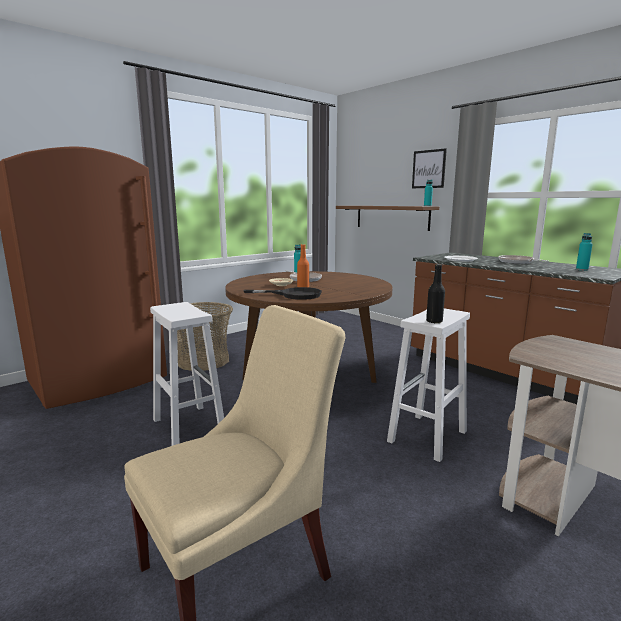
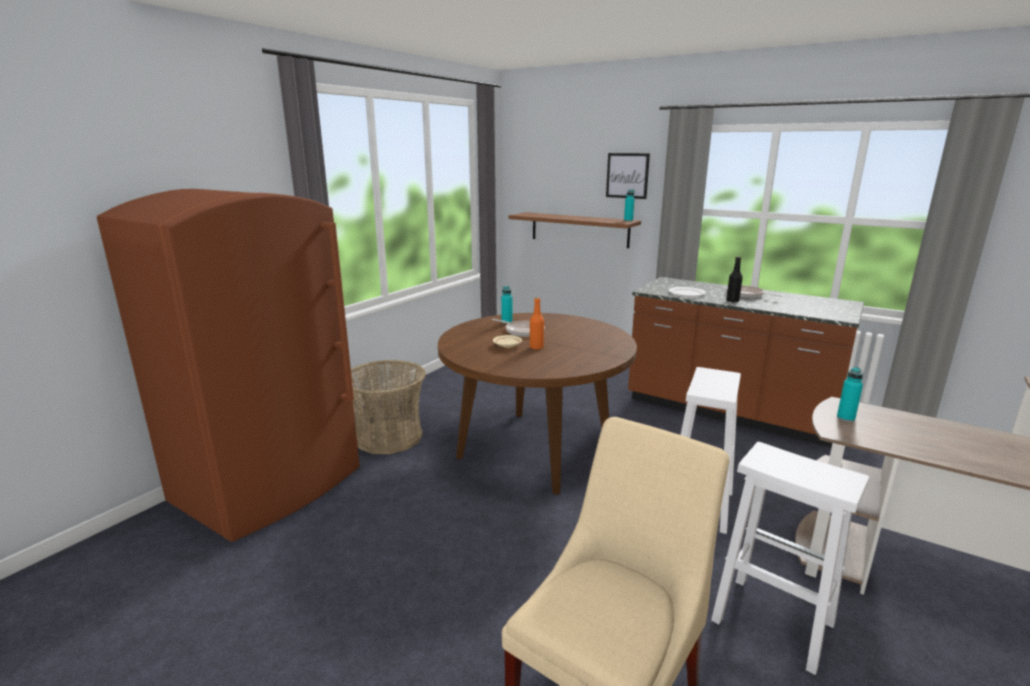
camera: 15 degrees left, 5 degrees up
white stool [150,302,224,446] -> white stool moved to [711,442,869,675]
black frying pan [244,287,322,300] -> none
black bottle [426,264,445,324] -> black bottle moved to [726,257,743,303]
turquoise bottle [576,233,593,271] -> turquoise bottle moved to [837,367,863,422]

